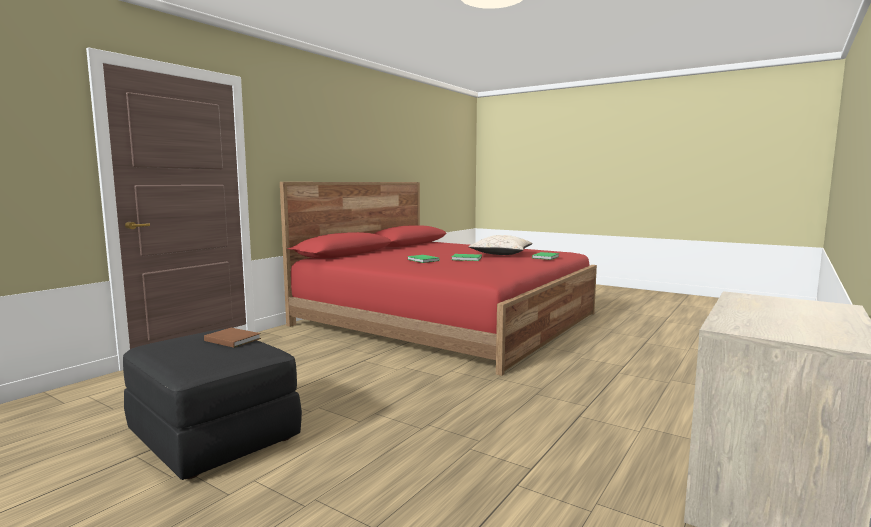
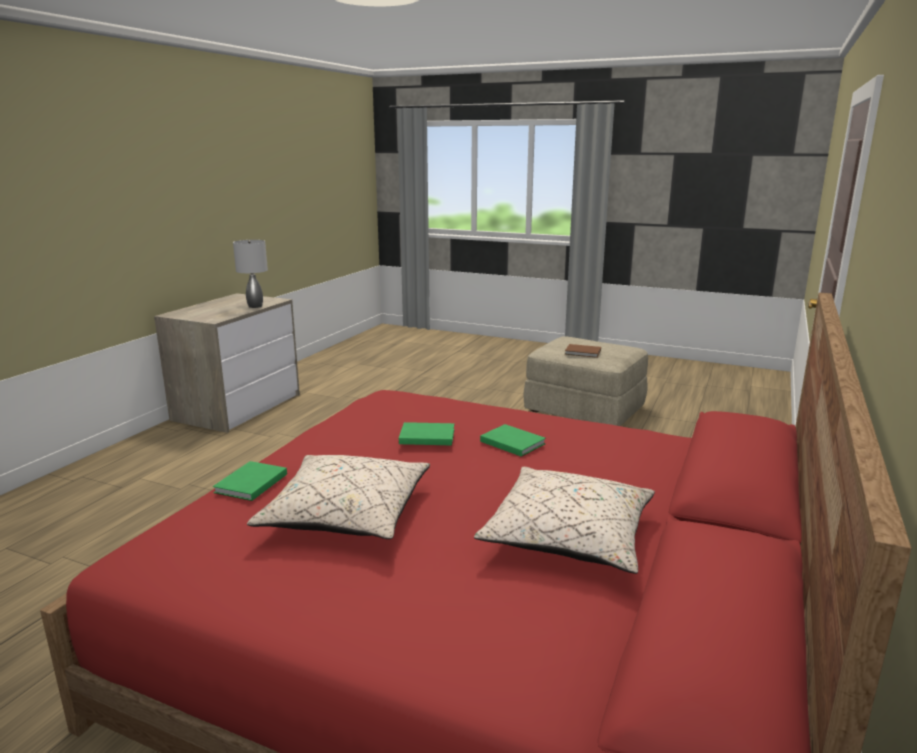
camera: 170 degrees right, 10 degrees up
black ottoman [123,329,302,480] -> beige ottoman [523,336,648,426]
none -> grey table lamp [233,240,268,308]
none -> beige pillow [474,467,655,574]

